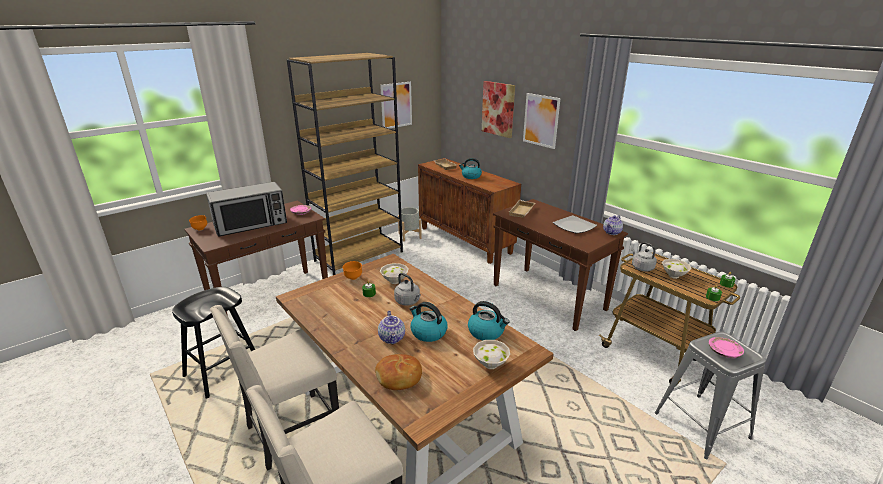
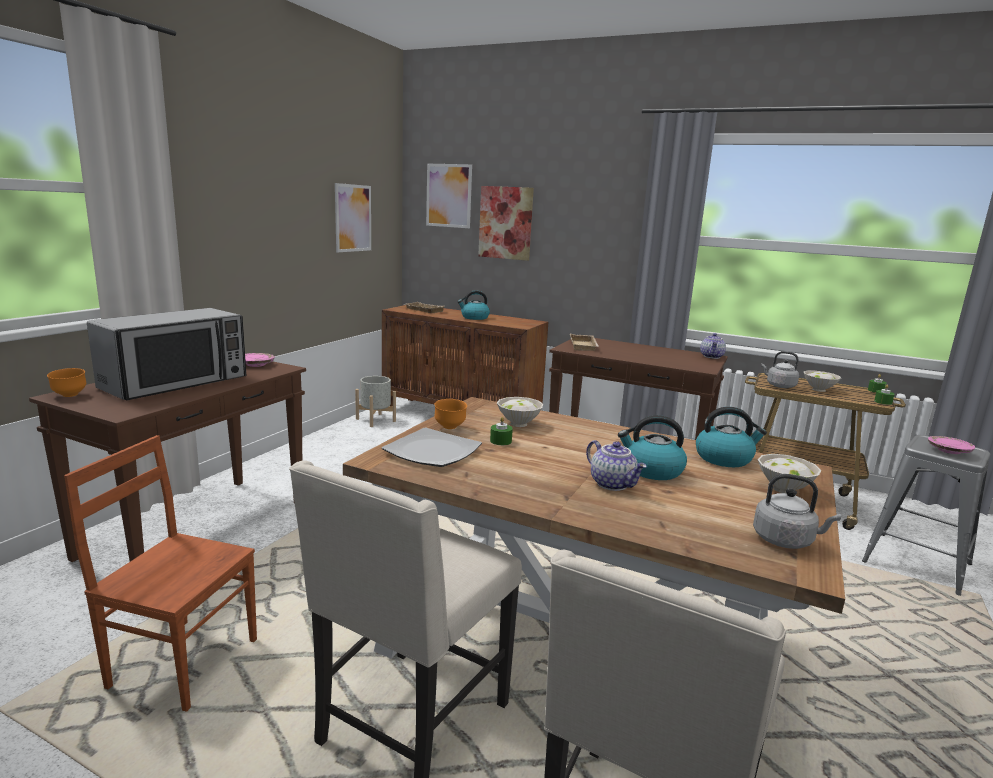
camera: 25 degrees left, 10 degrees down
black stool [172,287,255,399] -> brown chair [64,435,257,712]
brown bookcase [287,53,403,275] -> none
bread [375,354,422,390] -> none
grey kettle [394,273,421,306] -> grey kettle moved to [753,474,841,549]
picture [523,93,561,149] -> picture moved to [426,164,472,228]
plate [553,215,597,234] -> plate moved to [382,428,482,467]

